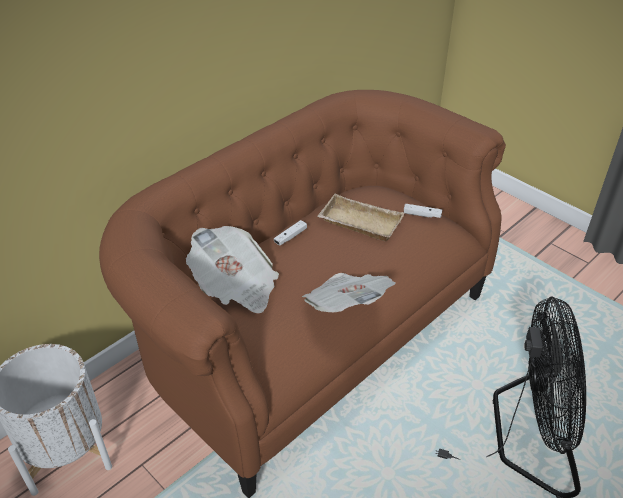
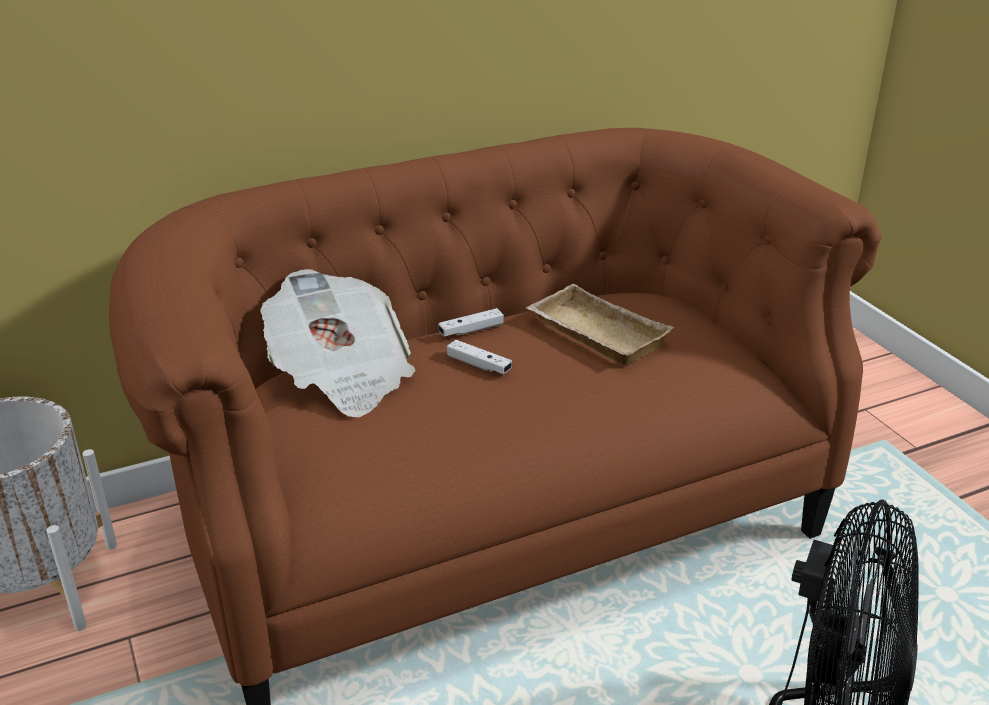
camera: 20 degrees right, 10 degrees down
newspaper [302,273,396,312] -> none
white game controller [404,204,442,218] -> white game controller moved to [447,340,512,374]

